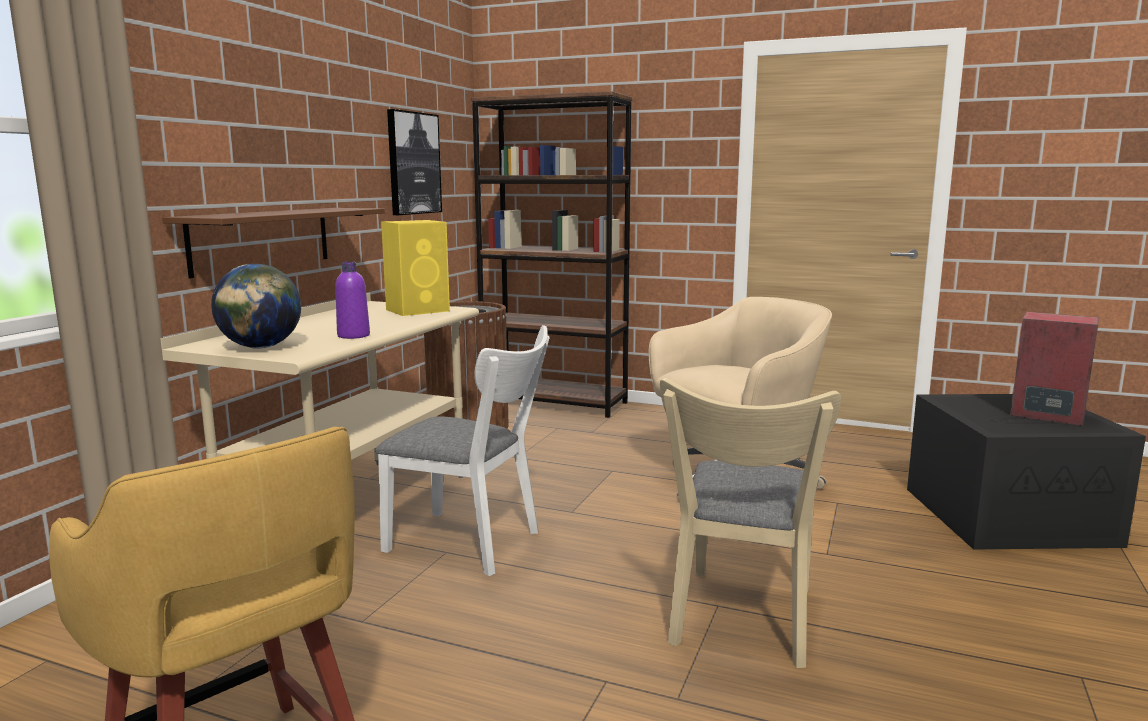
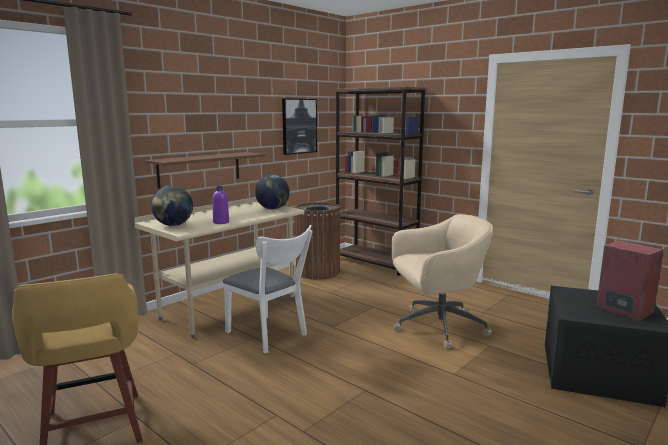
camera: 20 degrees right, 0 degrees up
yellow speaker [381,220,450,316] -> globe [255,175,290,210]
beige chair [660,378,841,668] -> none

